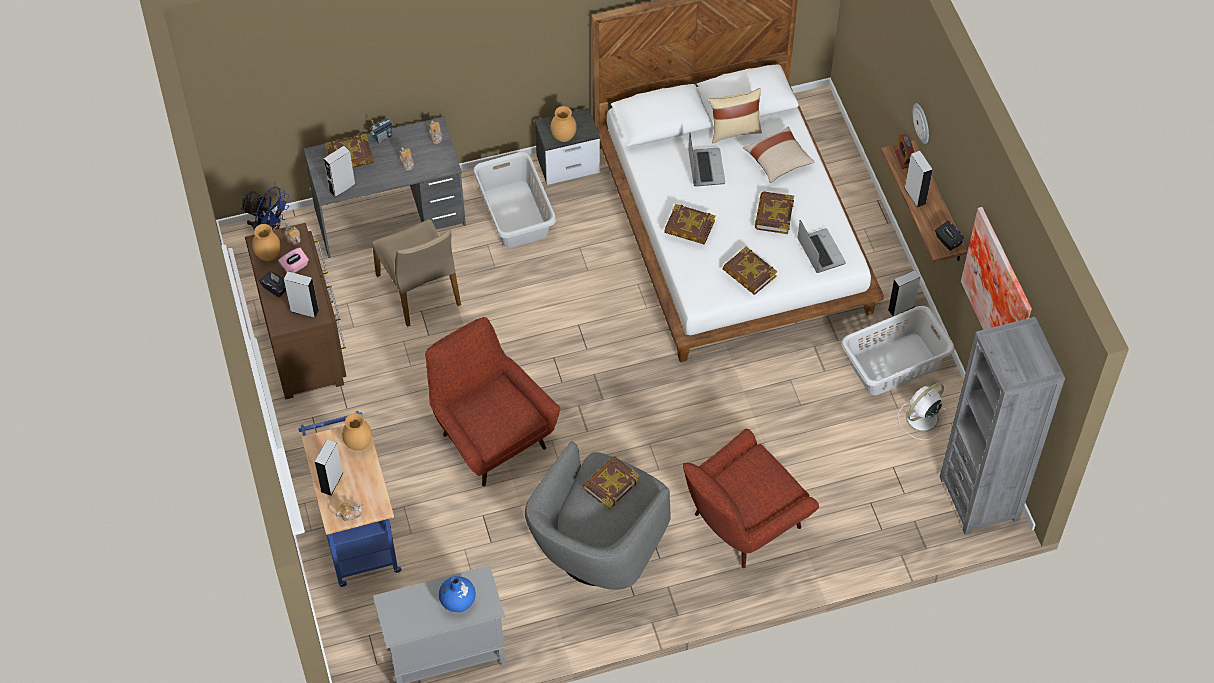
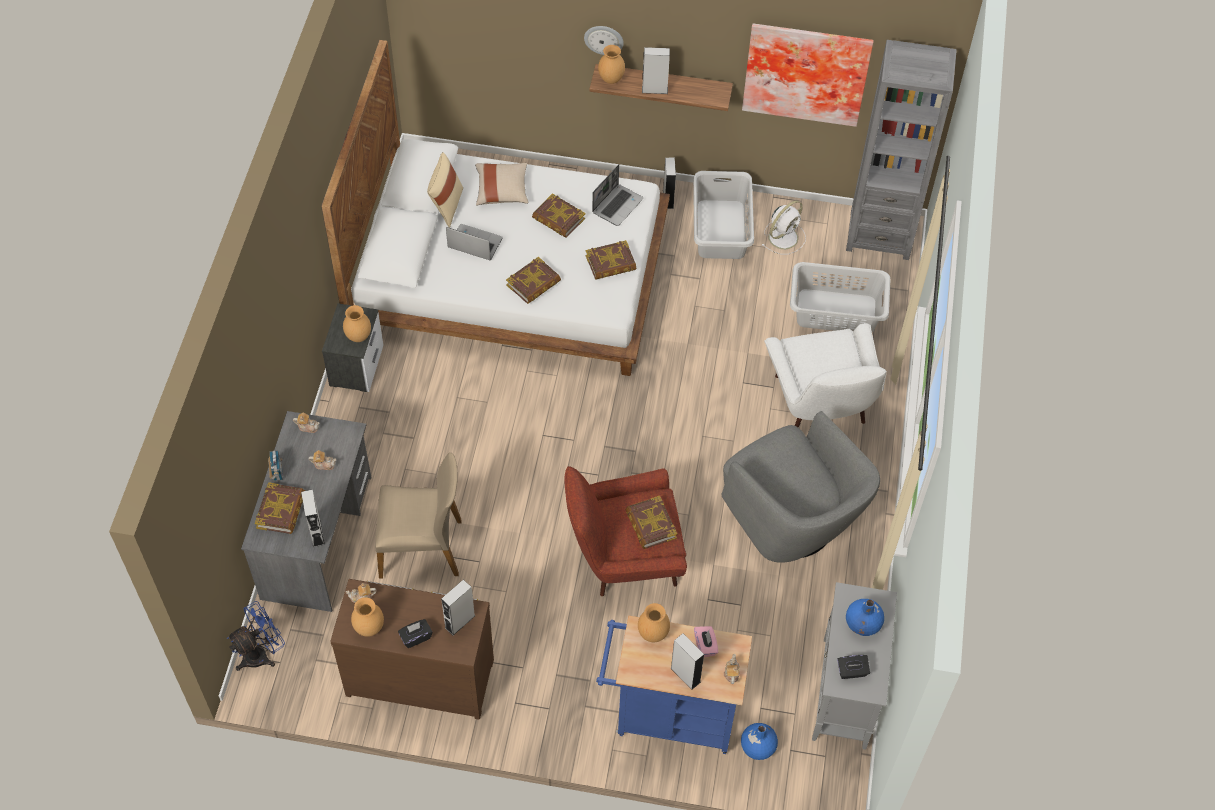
camera: 65 degrees left, 0 degrees up
pink tissue box [278,248,309,273] -> pink tissue box moved to [694,626,718,657]
grey laundry basket [473,152,556,248] -> grey laundry basket moved to [790,262,890,332]
book [583,456,640,510] -> book moved to [625,496,677,549]
red armchair [683,429,819,568] -> white armchair [764,323,887,428]
laptop [797,220,846,273] -> laptop turned 120 degrees clockwise [592,164,643,226]
alarm clock [895,134,914,169] -> brown vase [598,45,625,84]
white fan [898,383,946,440] -> white fan turned 120 degrees counterclockwise [761,200,806,255]
black tissue box [935,221,964,251] -> black tissue box moved to [837,655,870,679]
none -> blue vase [741,723,778,760]

